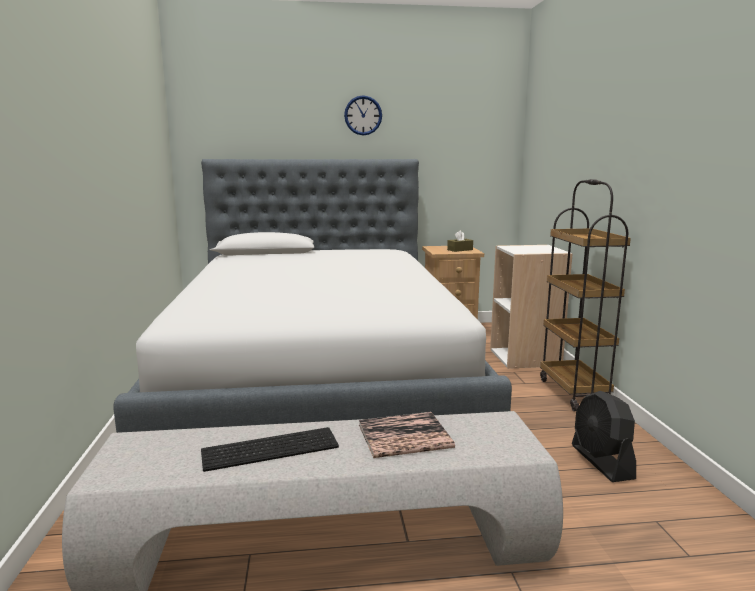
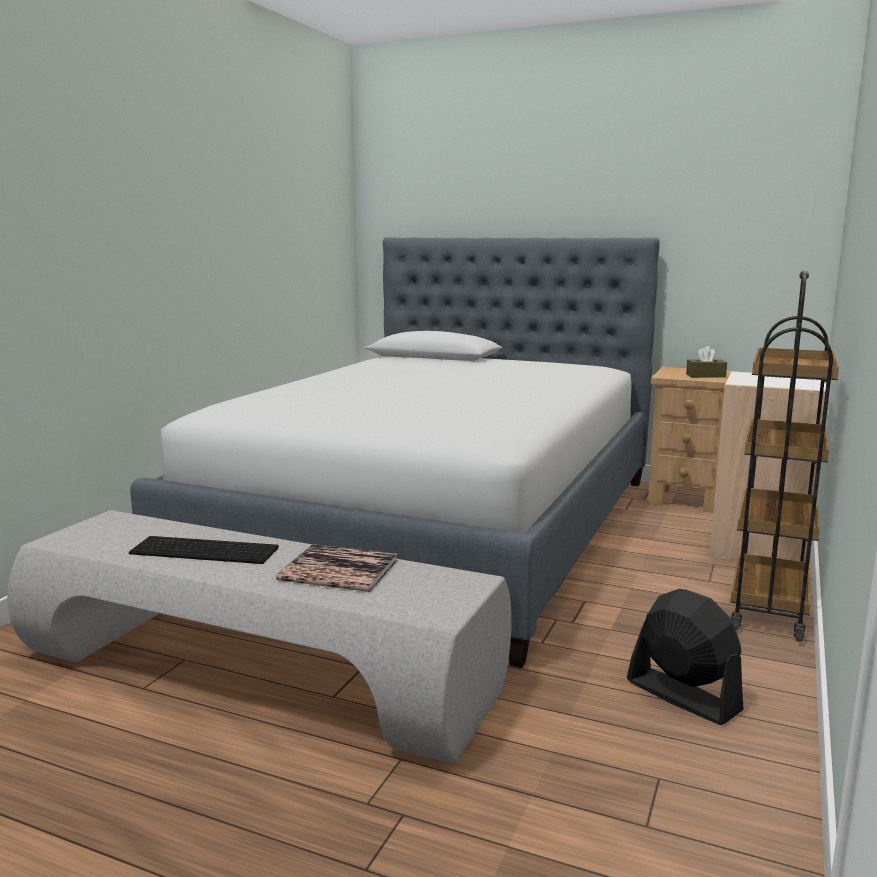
camera: 30 degrees right, 0 degrees up
wall clock [344,95,382,135] -> none
black fan [572,391,636,482] -> black fan turned 120 degrees clockwise [627,589,744,725]

